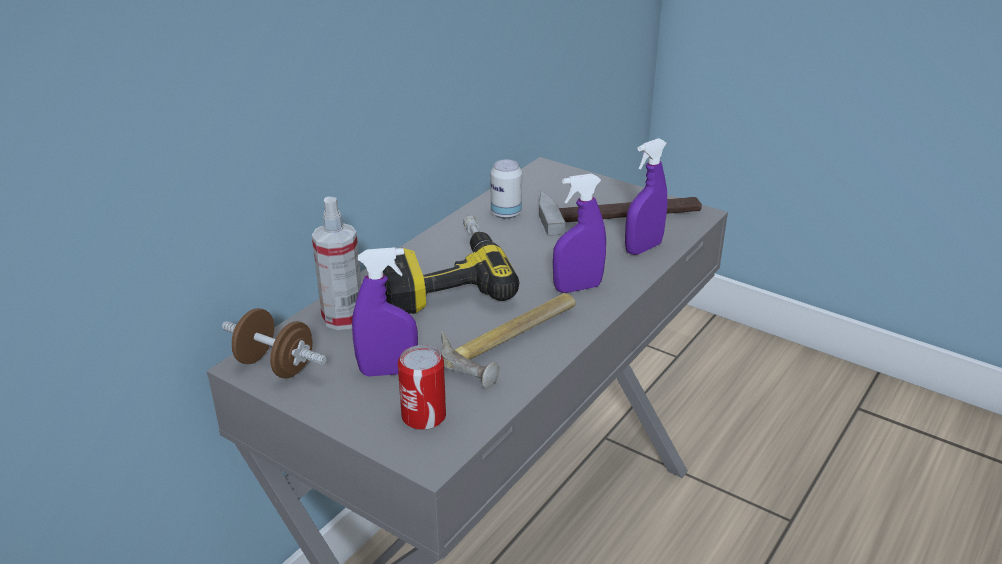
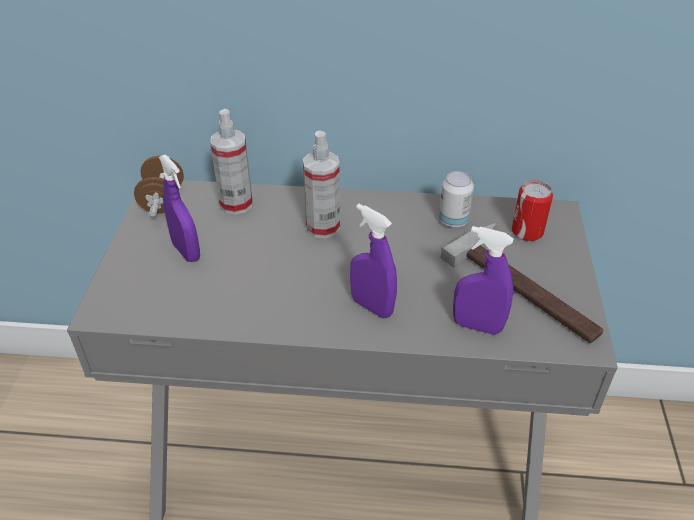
camera: 60 degrees right, 10 degrees up
power drill [383,215,519,314] -> spray bottle [303,130,340,239]
can [398,345,446,430] -> can moved to [512,180,553,241]
hammer [441,293,576,389] -> none

